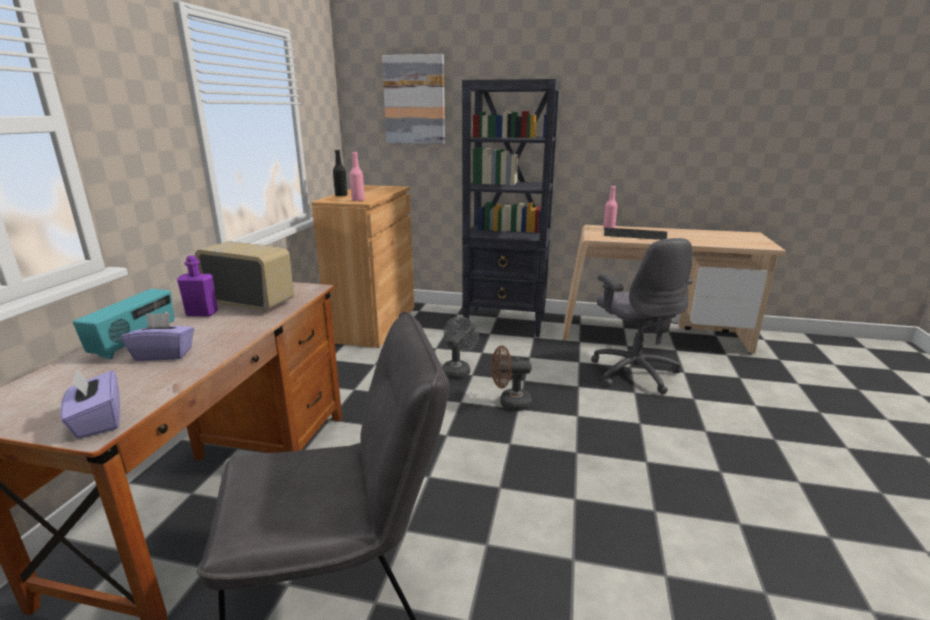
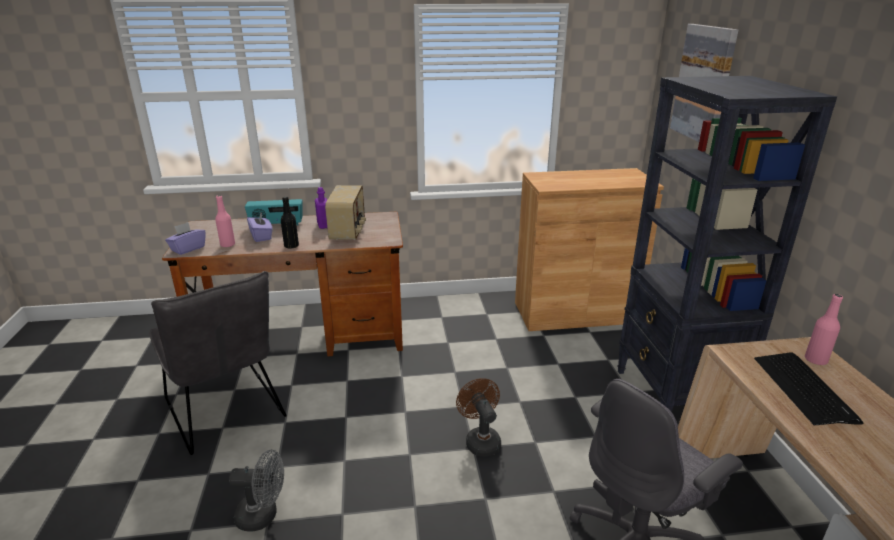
camera: 70 degrees right, 5 degrees up
black bottle [333,150,348,197] -> black bottle moved to [281,196,299,249]
pink bottle [350,152,365,201] -> pink bottle moved to [215,195,235,247]
grey fan [442,316,479,379] -> grey fan moved to [229,450,284,532]

